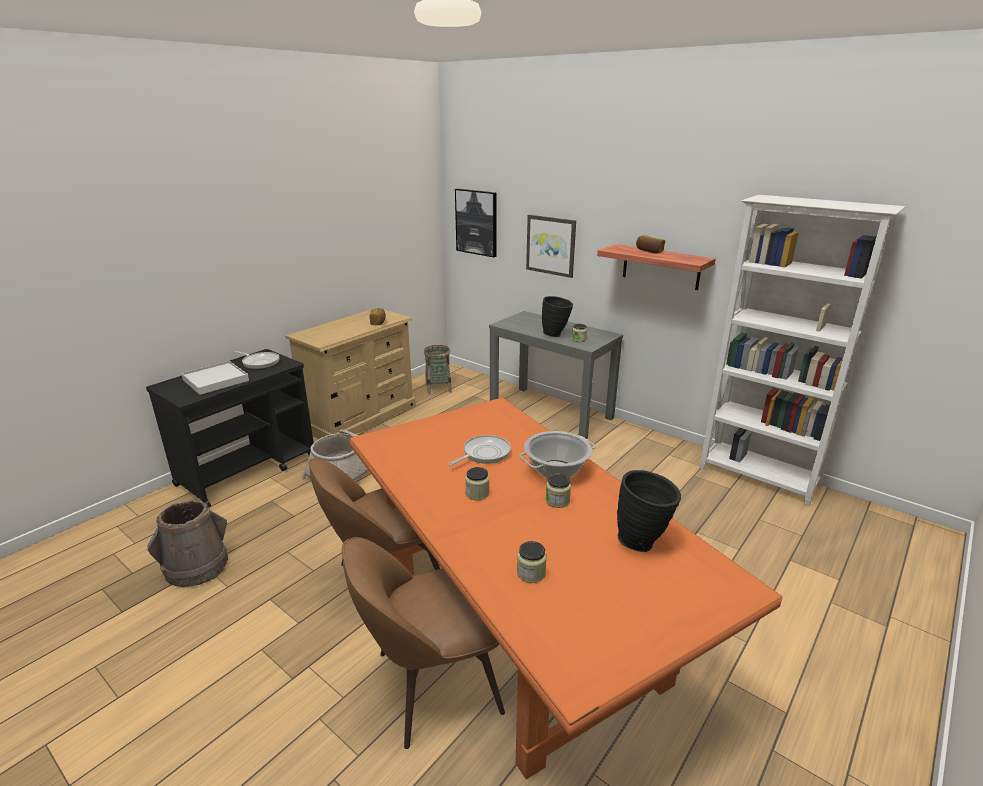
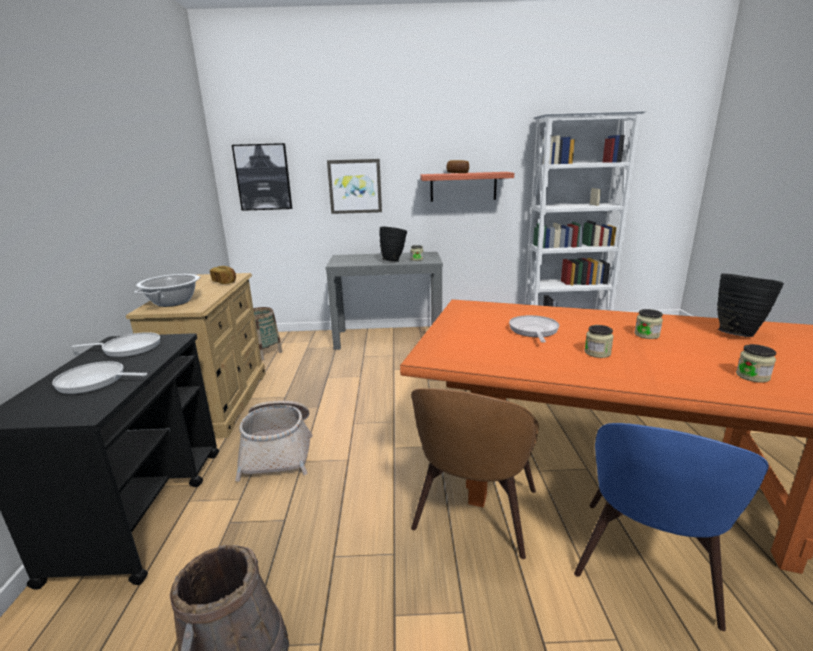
camera: 40 degrees left, 5 degrees down
white tray [181,361,249,395] -> frying pan [52,361,147,394]
brown chair [342,537,505,749] -> blue chair [574,423,769,631]
cooking pot [519,431,596,478] -> cooking pot moved to [134,274,201,307]

